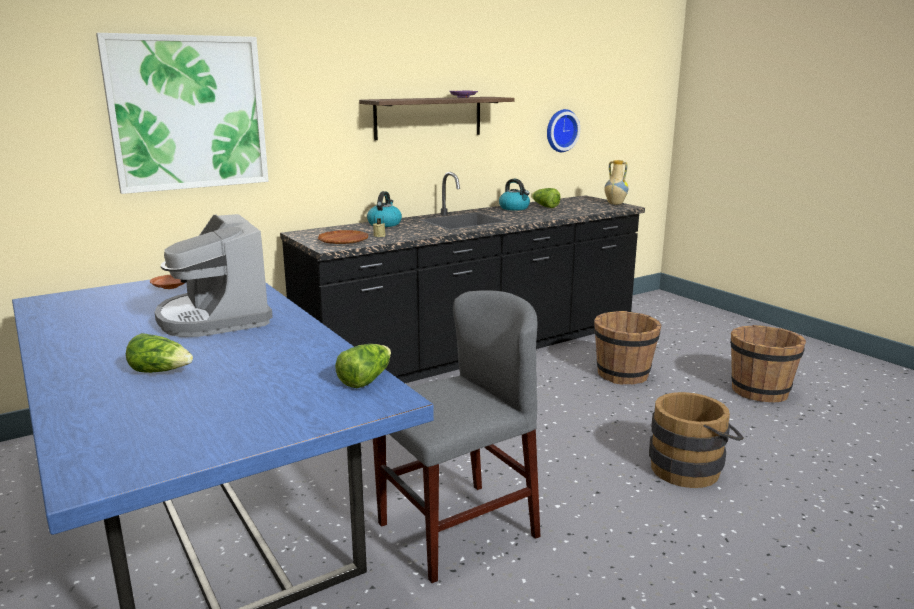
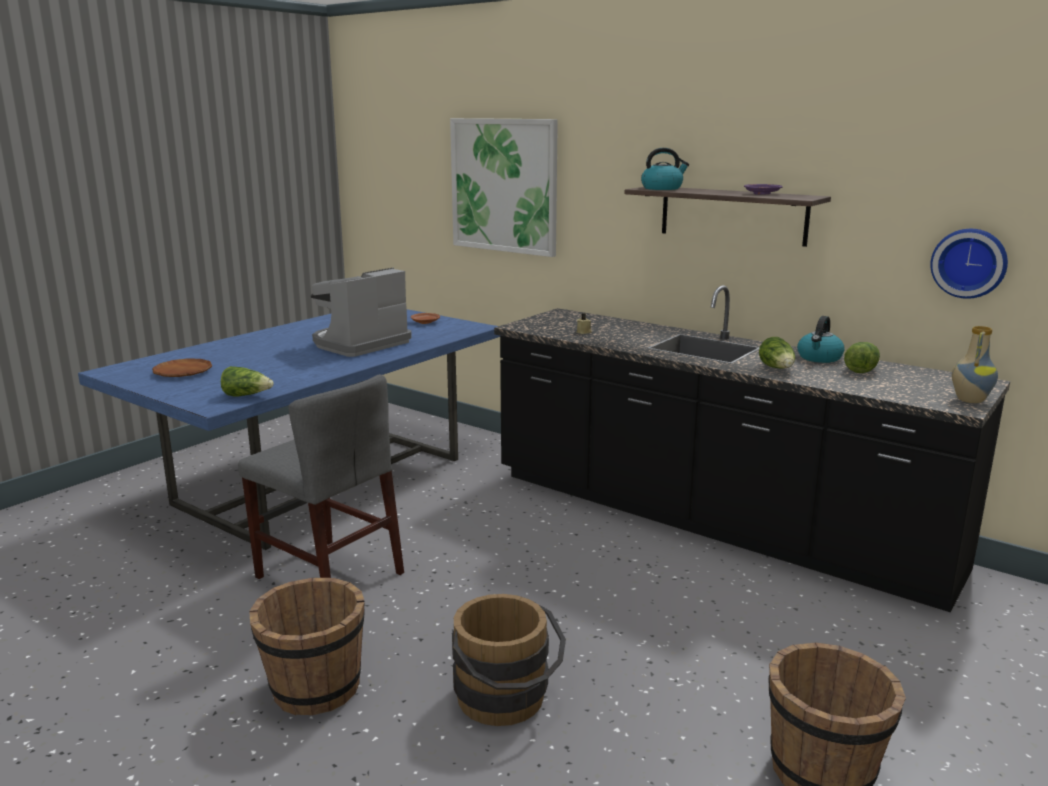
camera: 70 degrees right, 0 degrees up
lettuce [126,333,193,373] -> lettuce moved to [759,337,795,369]
brown plate [318,230,368,244] -> brown plate moved to [152,358,212,377]
kettle [367,191,402,227] -> kettle moved to [641,148,689,190]
brown bucket [594,311,662,385] -> brown bucket moved to [249,578,365,715]

